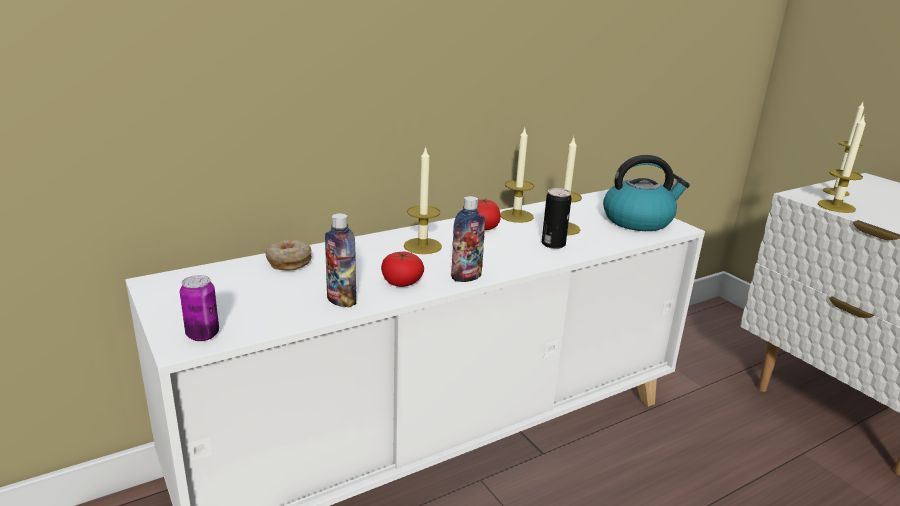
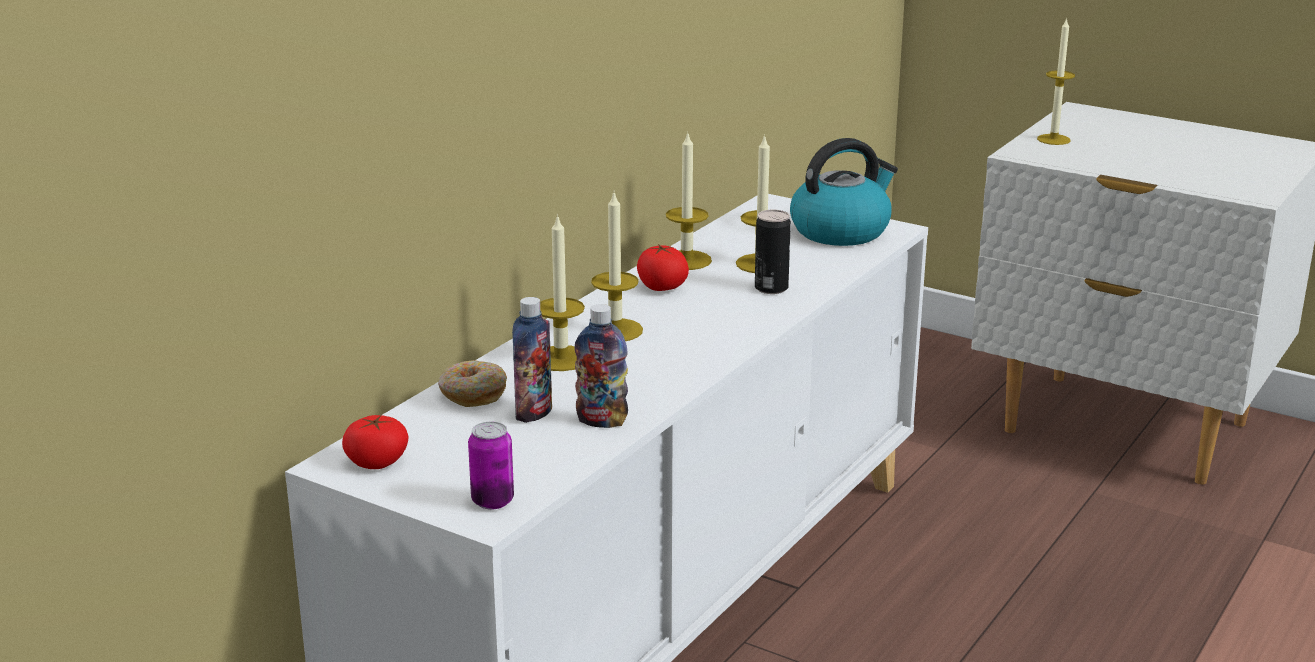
camera: 25 degrees left, 0 degrees up
tomato [381,252,424,287] -> tomato moved to [342,415,409,469]
bottle [451,196,485,282] -> bottle moved to [512,297,552,423]
candle [817,116,866,213] -> candle moved to [540,214,585,371]

